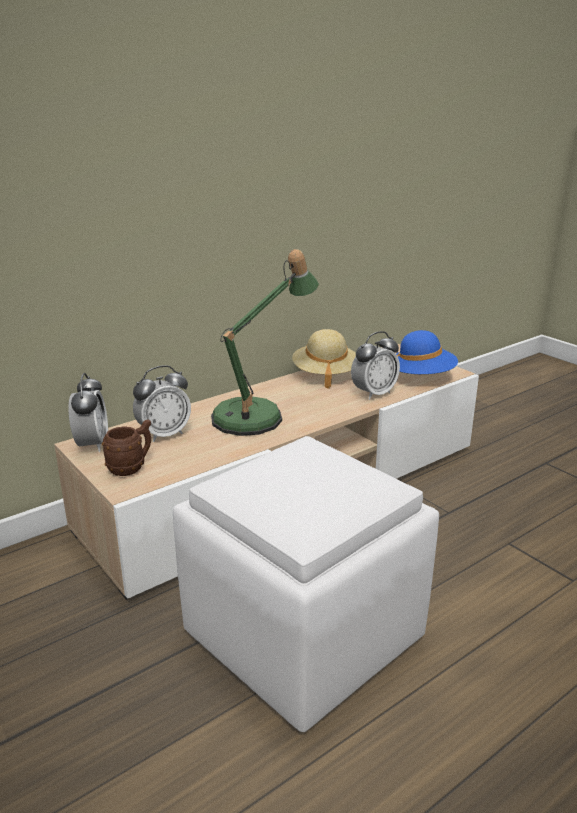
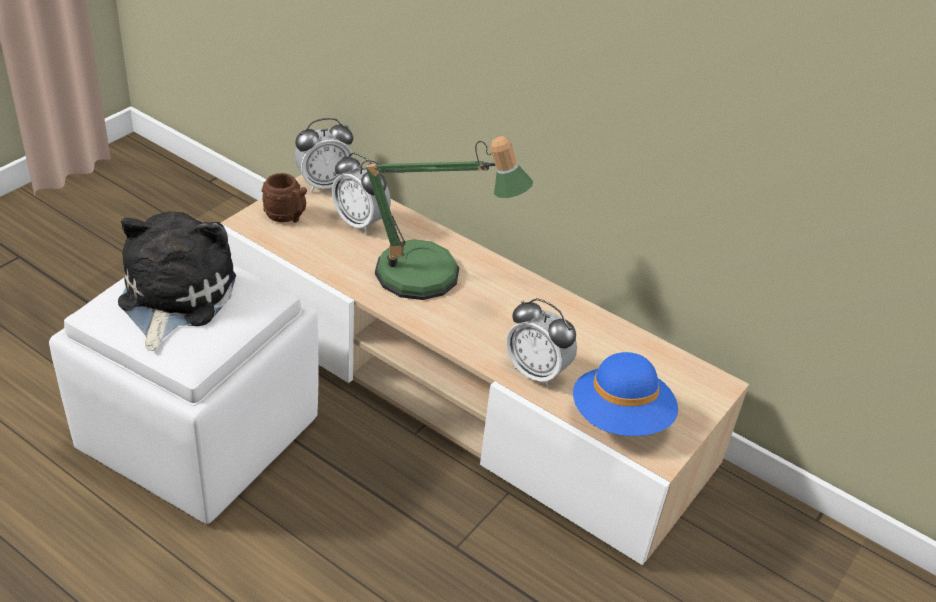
camera: 70 degrees right, 15 degrees up
beige hat [292,329,356,389] -> none
none -> plush toy [118,212,236,351]

